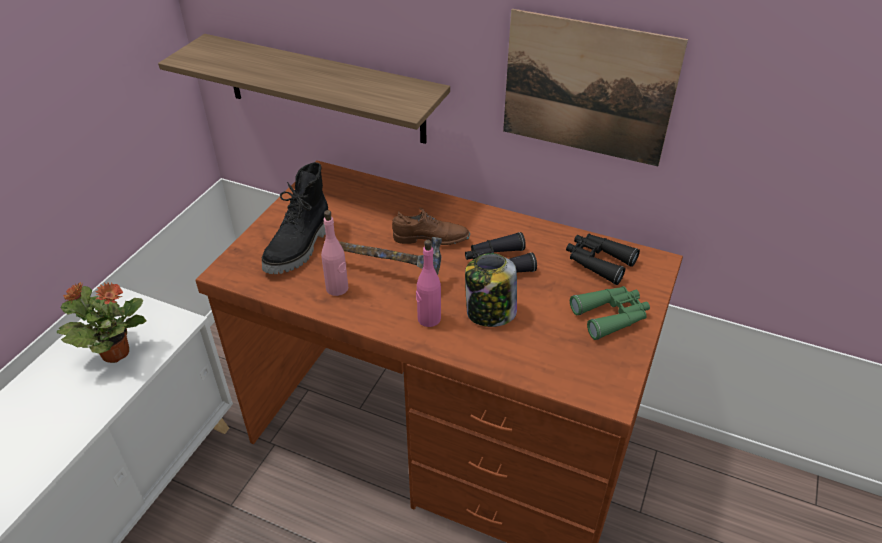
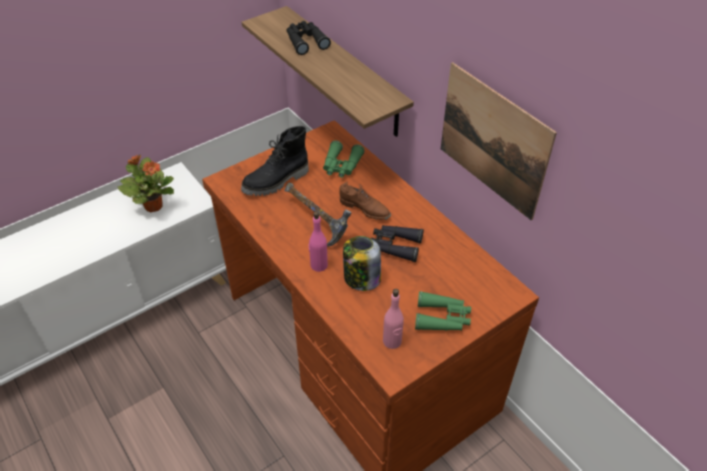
camera: 30 degrees right, 5 degrees up
pink bottle [321,210,348,296] -> pink bottle moved to [383,289,404,349]
black binoculars [566,234,640,285] -> black binoculars moved to [286,21,331,55]
none -> green binoculars [323,140,365,178]

